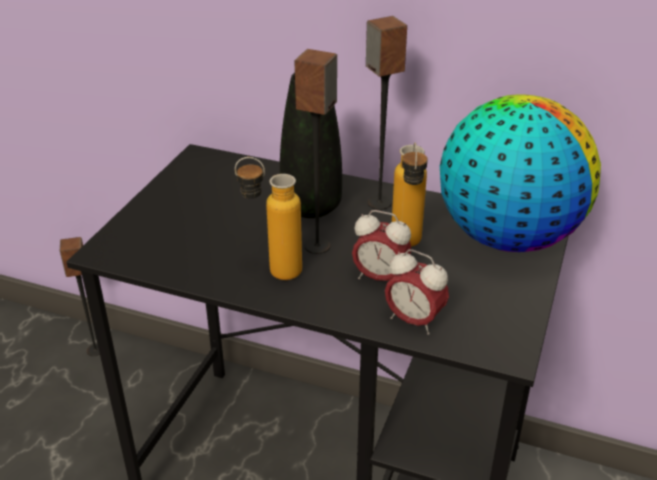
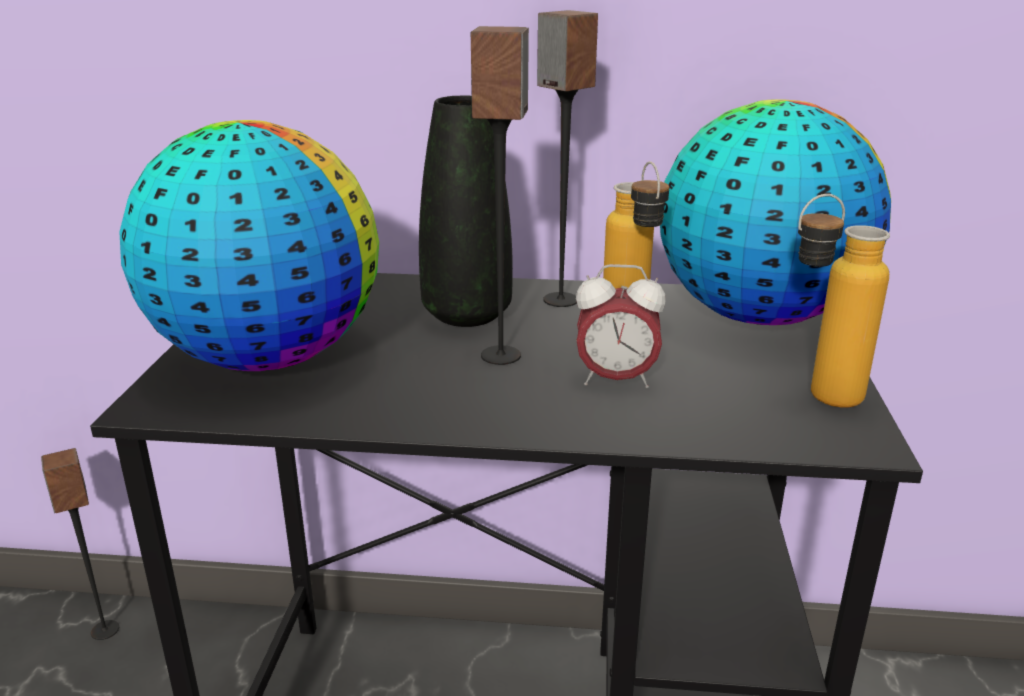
camera: 15 degrees left, 10 degrees down
bottle [235,157,302,280] -> bottle moved to [798,194,890,408]
alarm clock [385,249,449,335] -> none
none -> globe [119,120,379,371]

